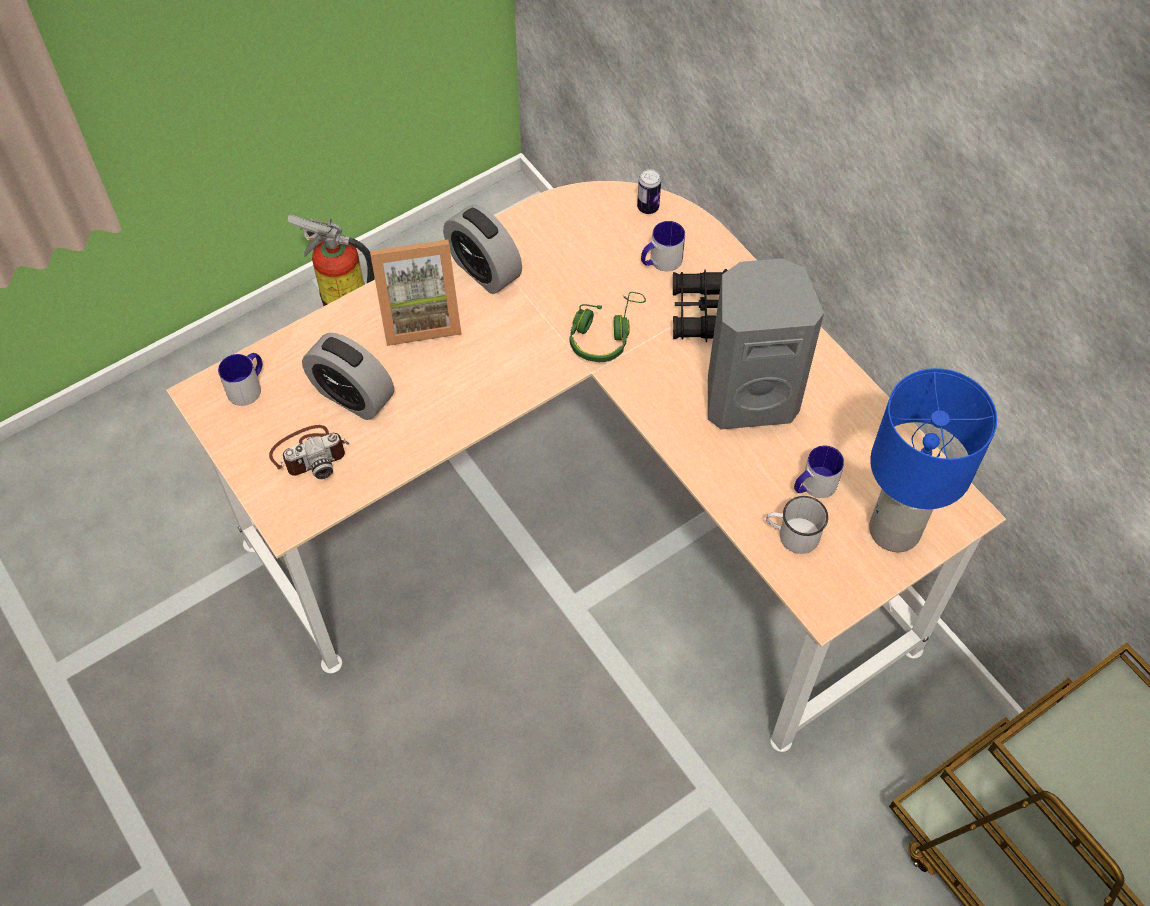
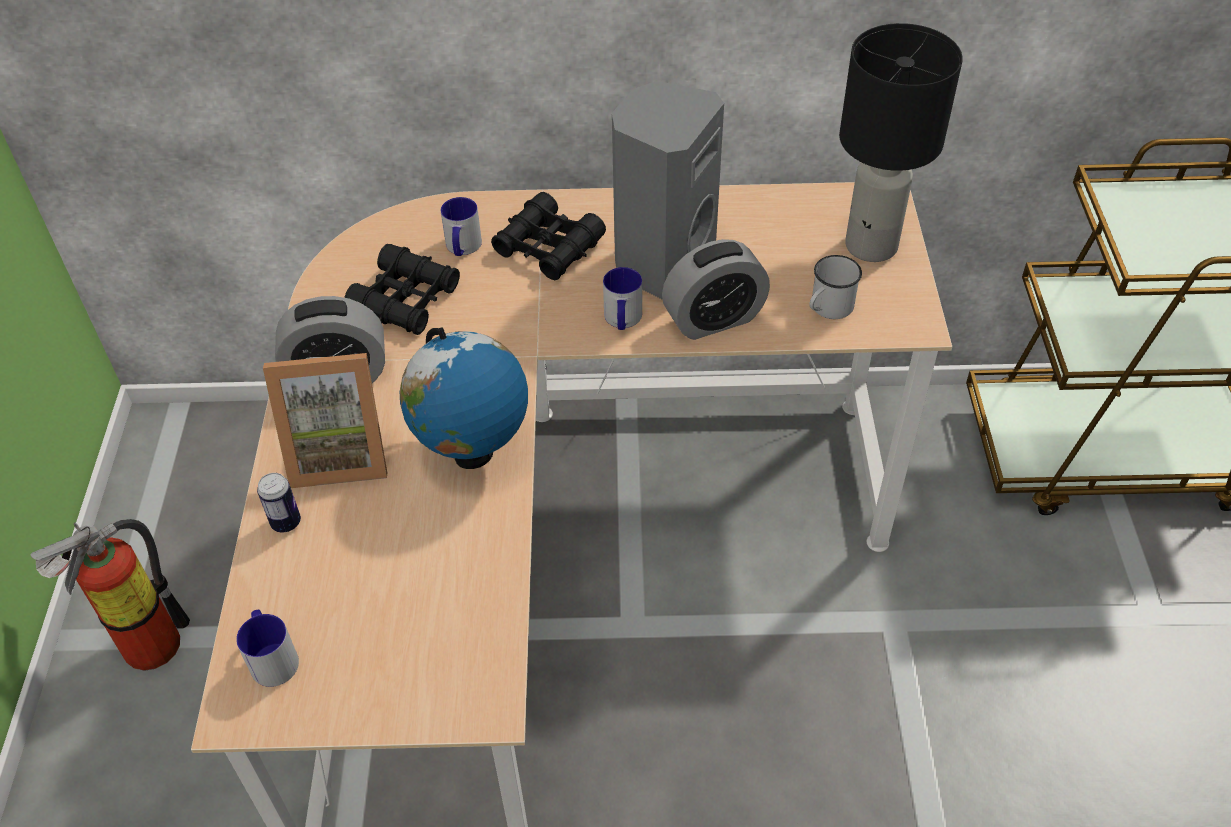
camera: 55 degrees left, 10 degrees down
camera [269,425,349,479] -> none
alarm clock [302,333,394,420] -> alarm clock moved to [662,239,770,340]
picture frame [370,239,462,346] -> picture frame turned 60 degrees clockwise [263,353,387,488]
green headphones [569,292,646,362] -> none
can [637,169,661,214] -> can moved to [257,473,301,533]
mug [794,445,844,498] -> mug moved to [603,267,642,330]
blue table lamp [869,368,997,552] -> black table lamp [839,23,963,262]
none -> black binoculars [344,244,460,335]
none -> globe [400,327,528,469]

